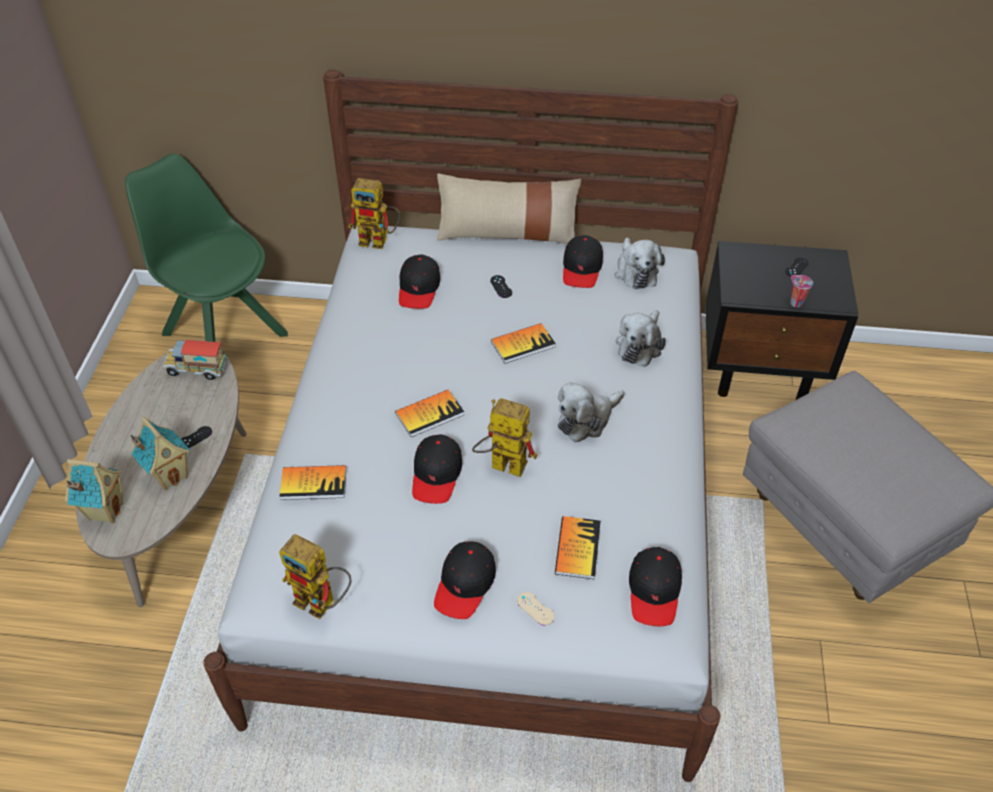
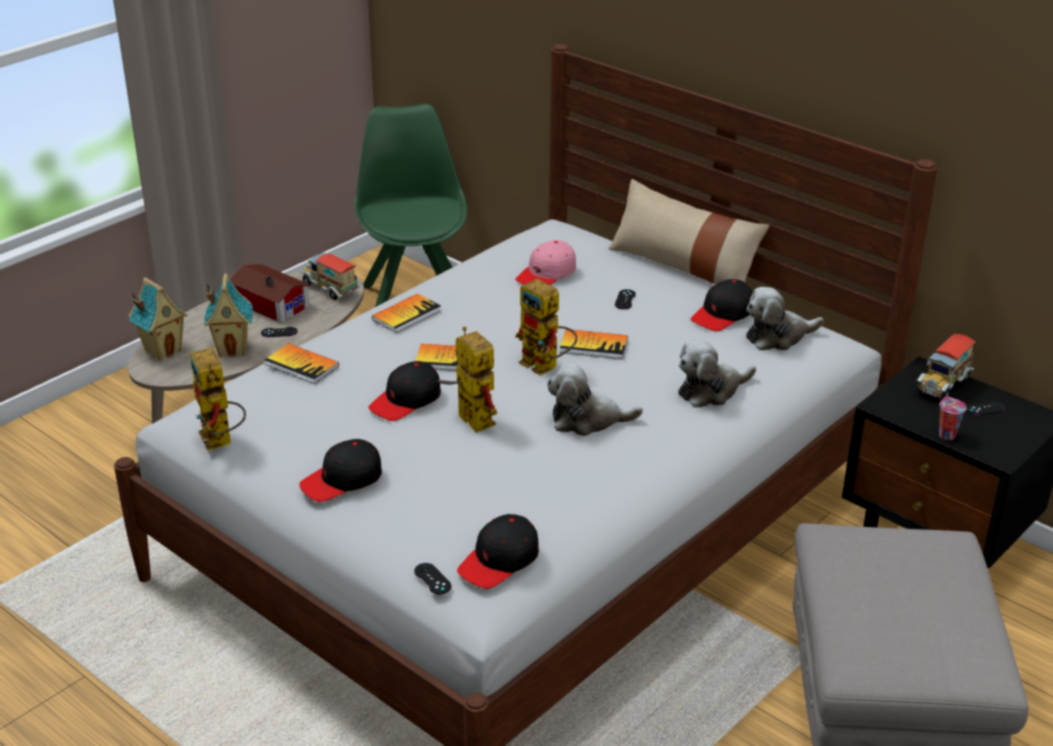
camera: 35 degrees right, 15 degrees down
toy robot [349,178,400,249] -> toy robot moved to [515,279,577,376]
black cap [399,255,440,309] -> pink cap [515,240,576,285]
beige game controller [517,592,555,626] -> none
book [555,516,601,579] -> book moved to [372,294,441,333]
plush toy [615,238,665,289] -> plush toy turned 45 degrees clockwise [746,287,824,350]
none -> toy house [230,264,311,323]
none -> black game controller [414,563,451,594]
none -> toy truck [917,334,976,399]

